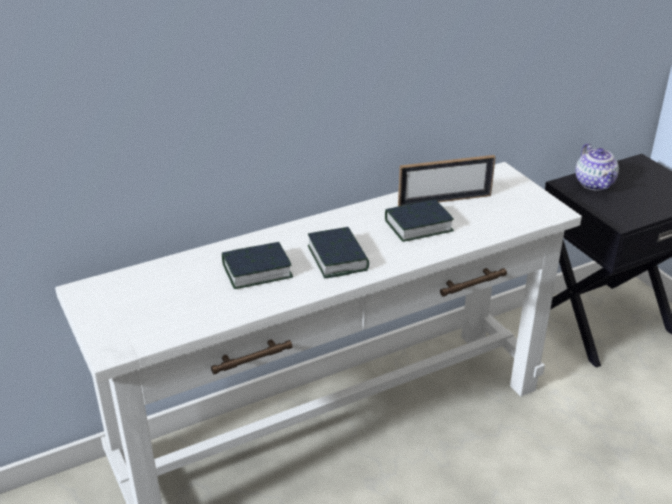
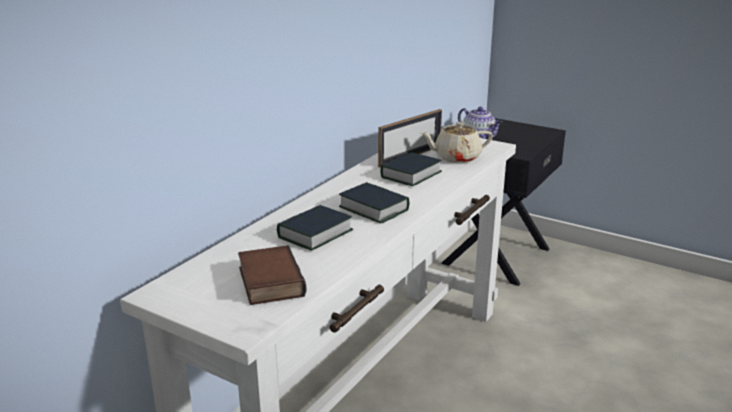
camera: 30 degrees left, 10 degrees down
none -> book [238,245,307,305]
none -> beige teapot [420,122,493,163]

